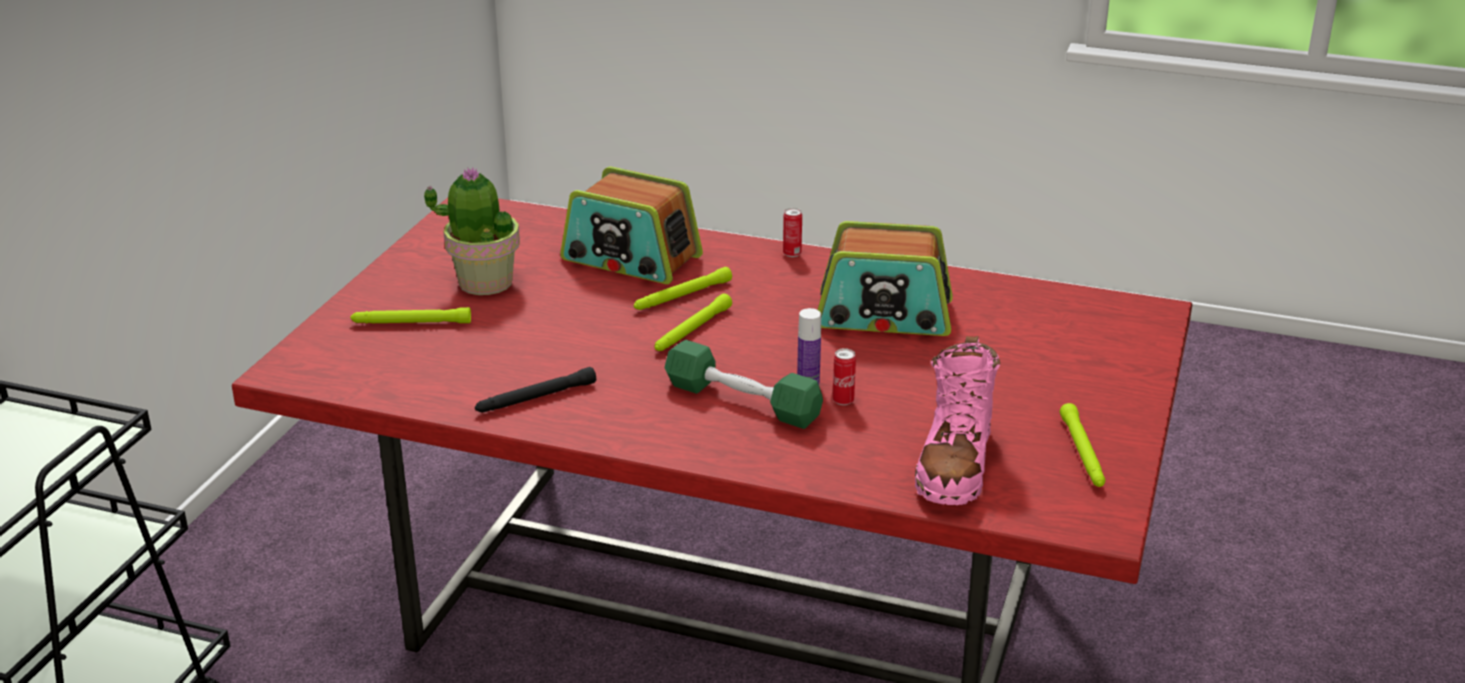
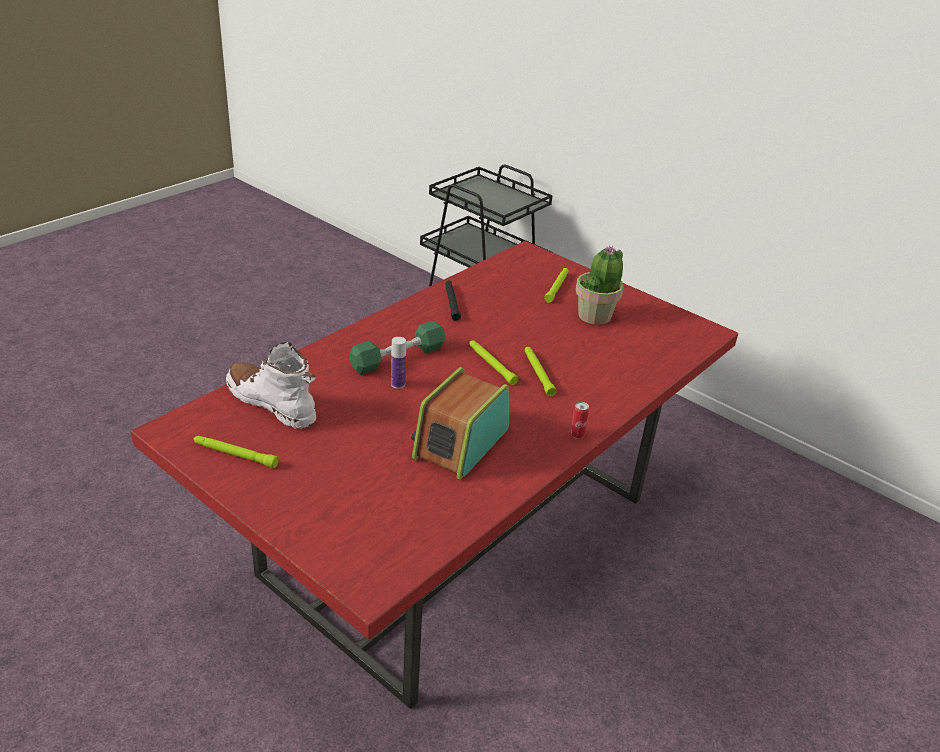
camera: 110 degrees right, 5 degrees up
radio [560,167,703,284] -> none
can [833,348,856,405] -> none
pink boot [915,336,1000,505] -> white boot [226,342,316,429]

